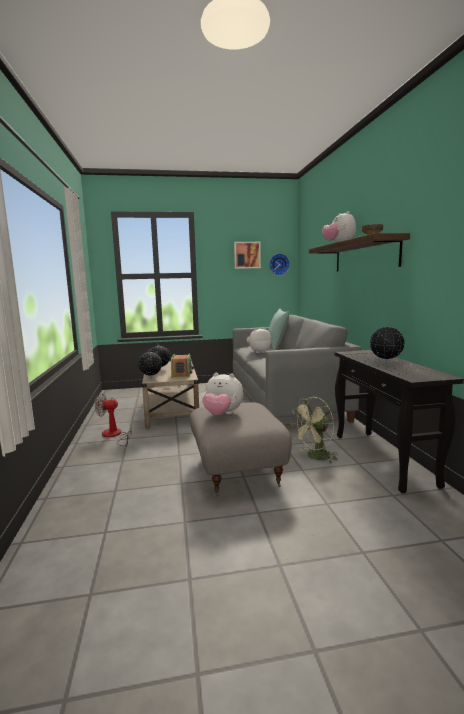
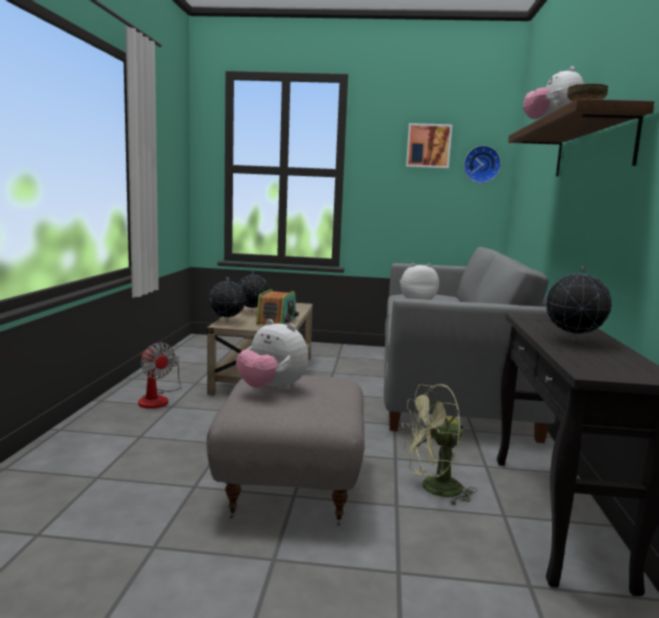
camera: 15 degrees right, 0 degrees up
fan [95,393,132,446] -> fan turned 150 degrees counterclockwise [138,342,181,409]
pillow [268,309,289,350] -> none

